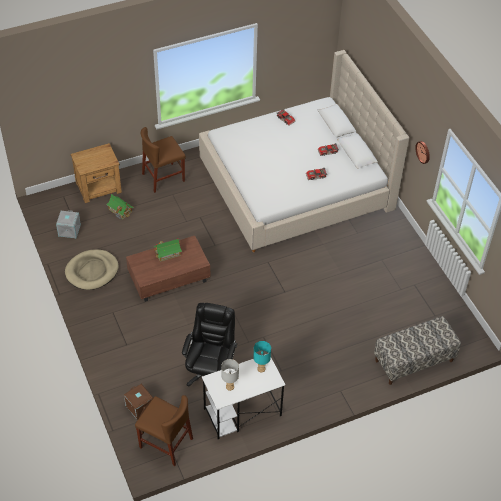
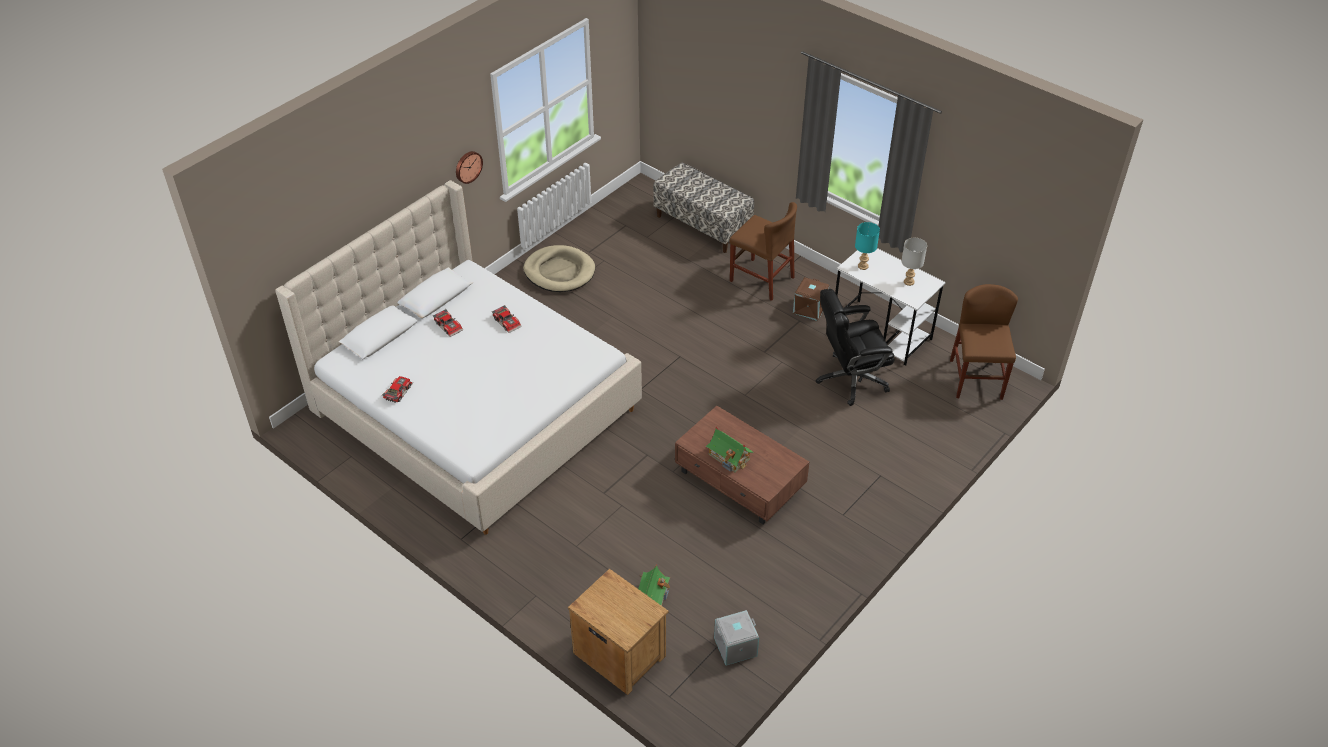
camera: 115 degrees left, 5 degrees down
beige dog bed [65,249,119,290] -> beige dog bed moved to [523,245,595,292]
brown storage box [124,384,153,420] -> brown storage box moved to [793,277,829,321]
brown chair [141,127,186,193] -> brown chair moved to [730,202,797,301]

